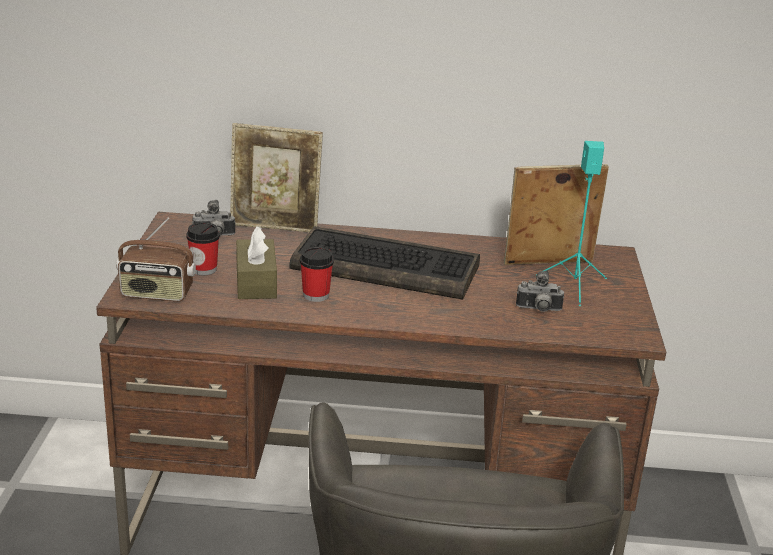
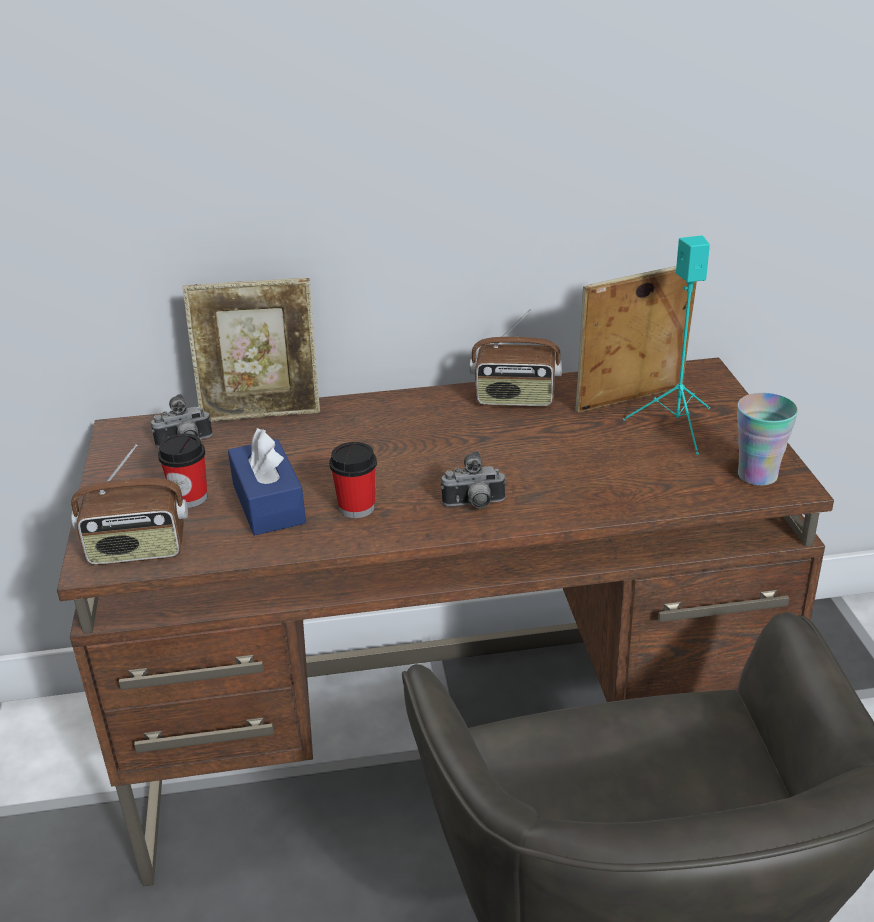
camera: 10 degrees left, 5 degrees up
brown tissue box [236,226,277,299] -> blue tissue box [228,428,306,536]
keyboard [290,226,480,300] -> none
camera [516,270,565,312] -> camera moved to [441,451,506,508]
none -> radio [470,308,562,407]
none -> cup [737,393,798,486]

